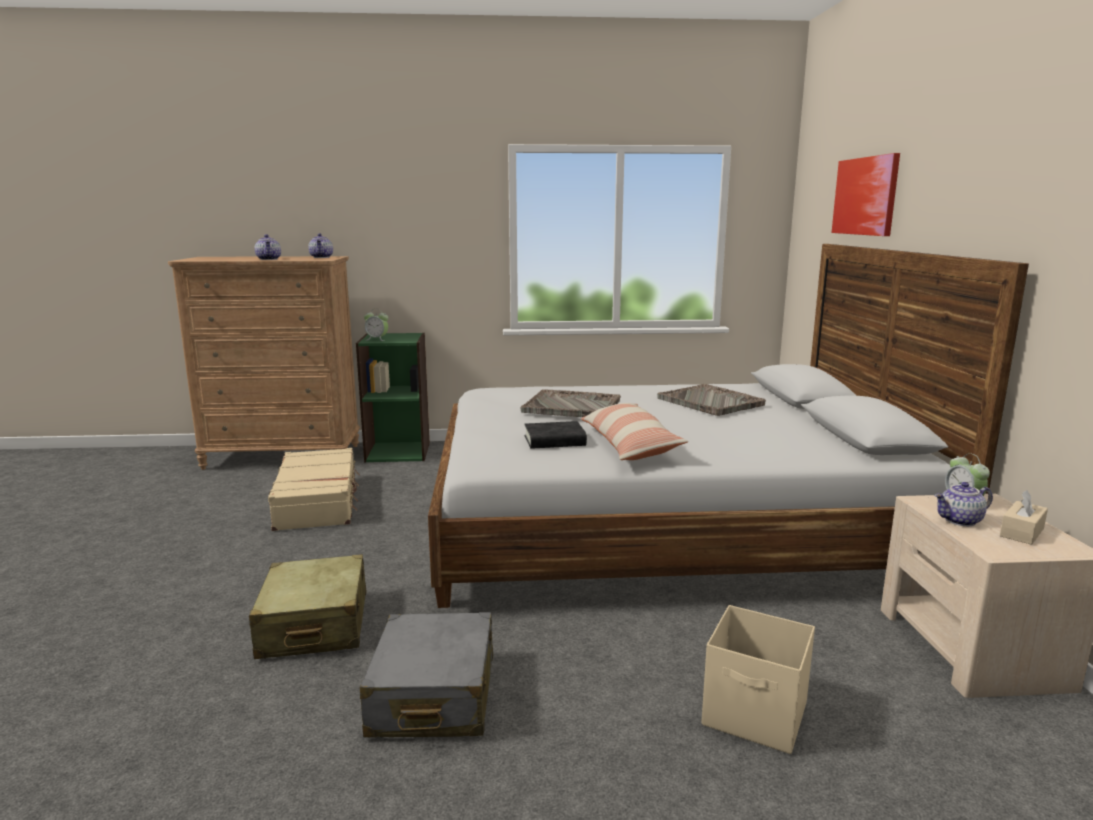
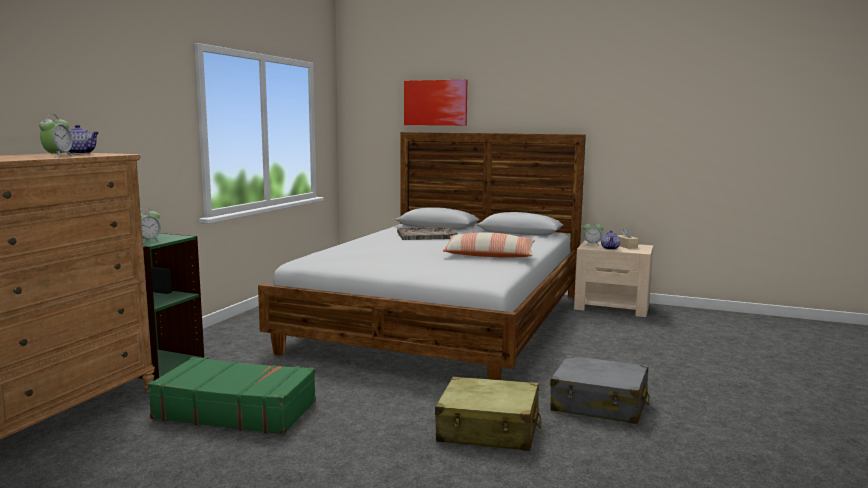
camera: 65 degrees left, 5 degrees down
teapot [255,234,281,260] -> alarm clock [39,114,73,157]
beige suitcase [268,448,360,531] -> green suitcase [148,357,316,434]
grey tray [520,389,621,417] -> none
black book [524,421,587,449] -> none
beige storage box [701,605,815,754] -> none

